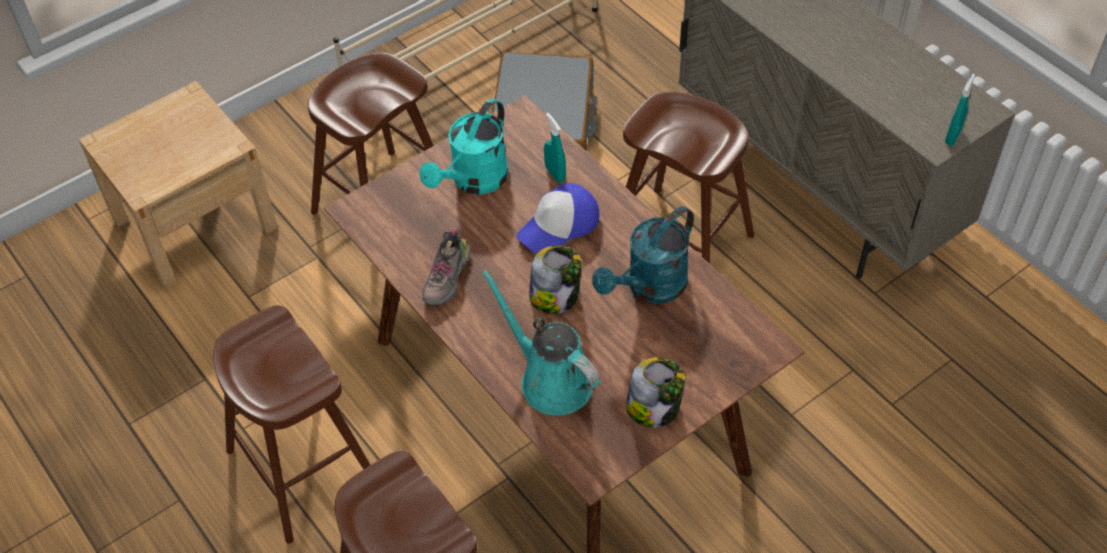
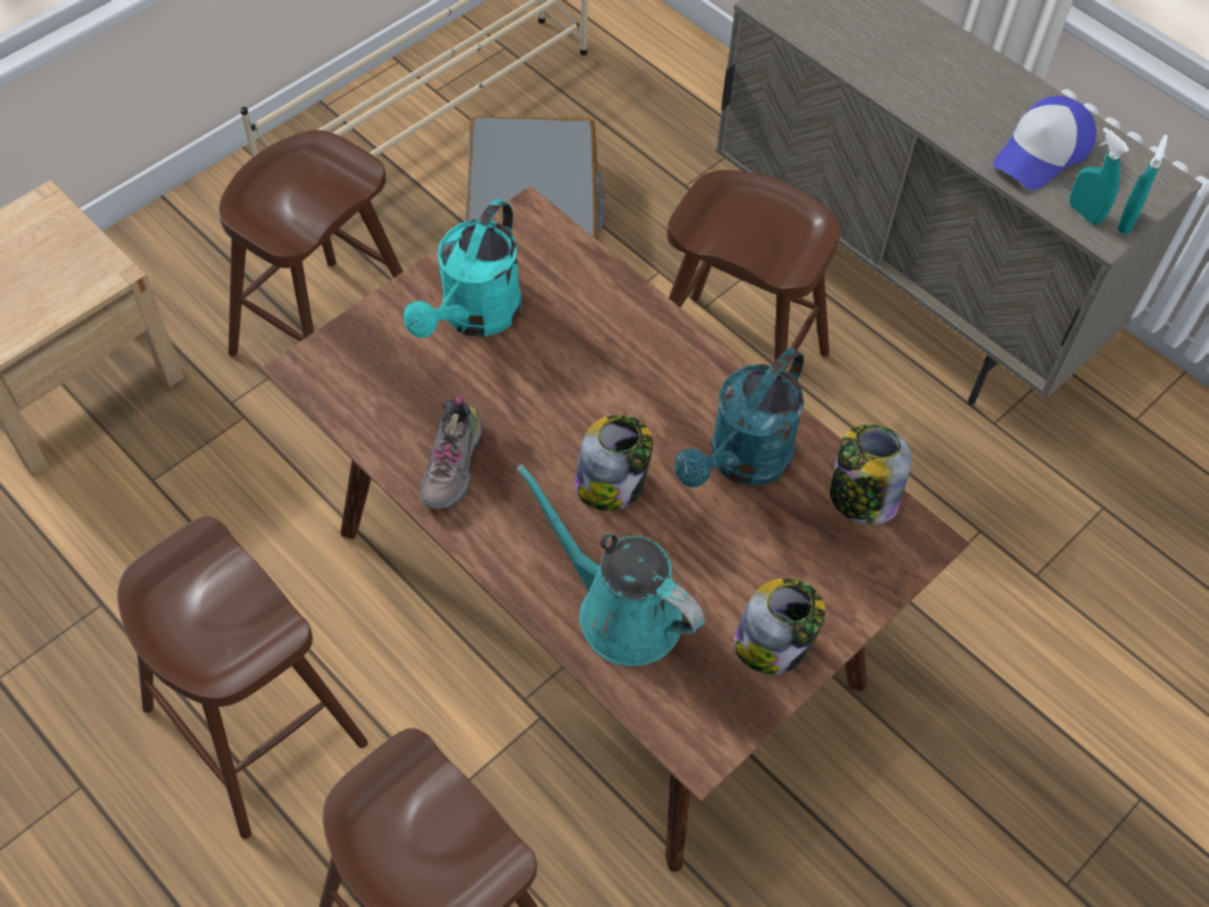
camera: 10 degrees left, 5 degrees up
cap [516,183,599,254] -> cap moved to [993,96,1097,190]
turquoise spray bottle [544,113,566,183] -> turquoise spray bottle moved to [1070,127,1129,225]
none -> jar [830,425,912,525]

